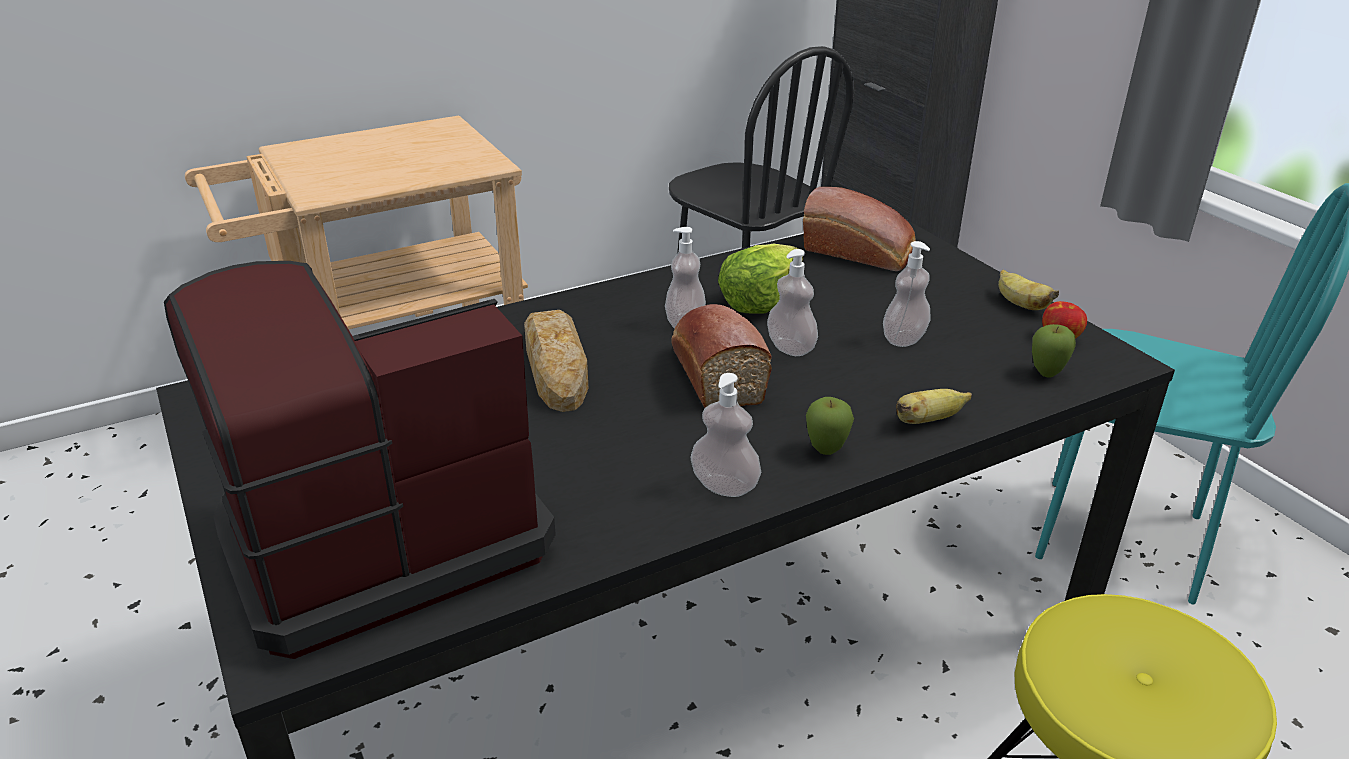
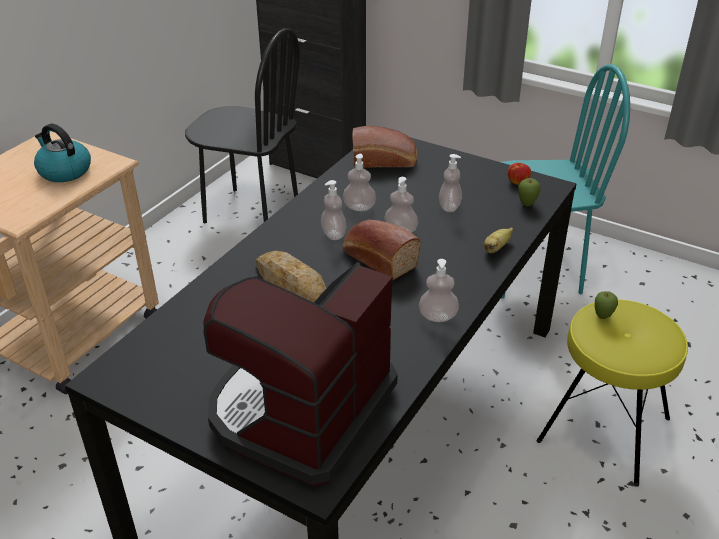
camera: 30 degrees left, 5 degrees up
lettuce [718,244,803,314] -> soap dispenser [343,154,376,211]
apple [806,397,854,455] -> apple moved to [595,291,618,319]
banana [998,269,1059,310] -> none
none -> kettle [34,124,91,182]

